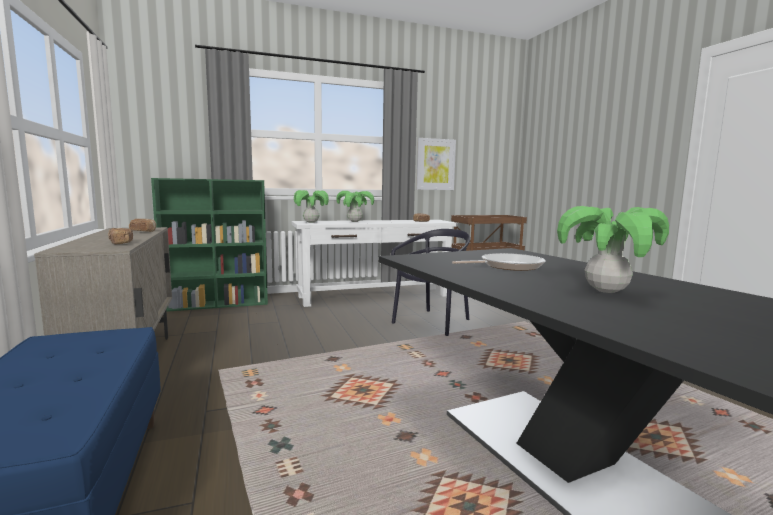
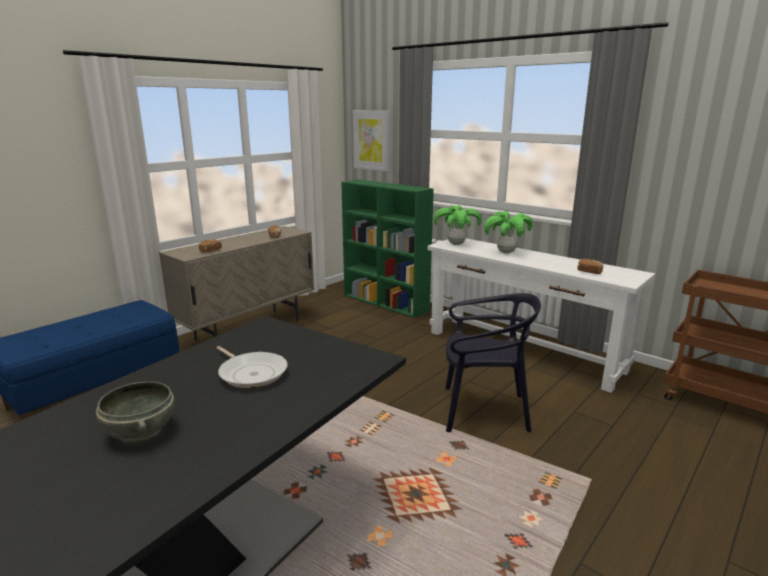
camera: 60 degrees right, 10 degrees up
picture [416,138,456,190] -> picture moved to [353,110,390,172]
potted plant [557,206,669,293] -> grey bowl [96,382,175,444]

